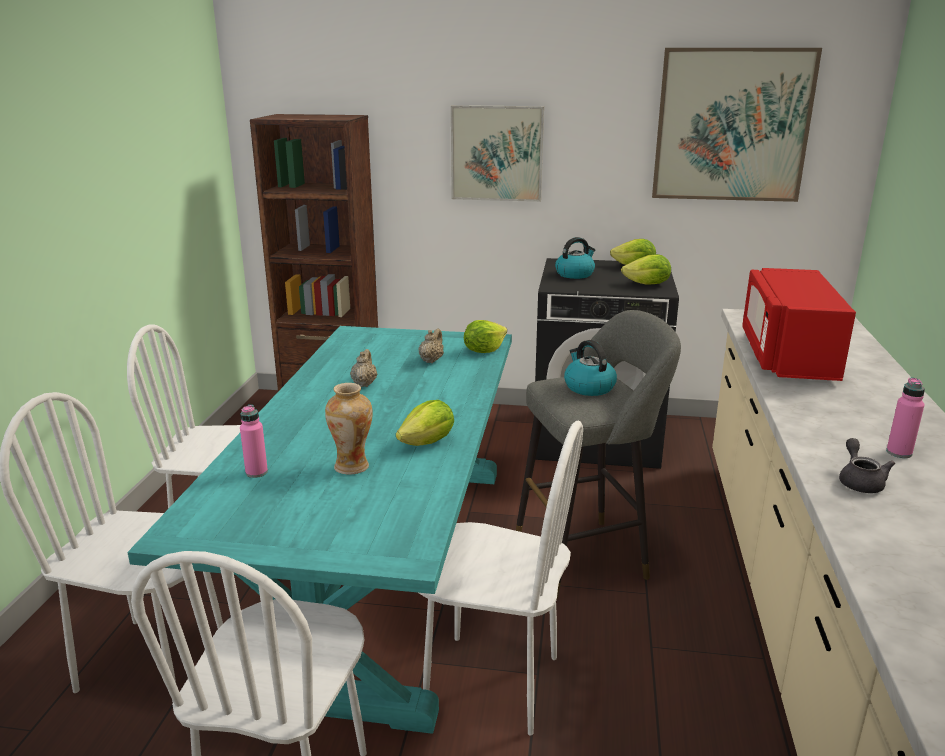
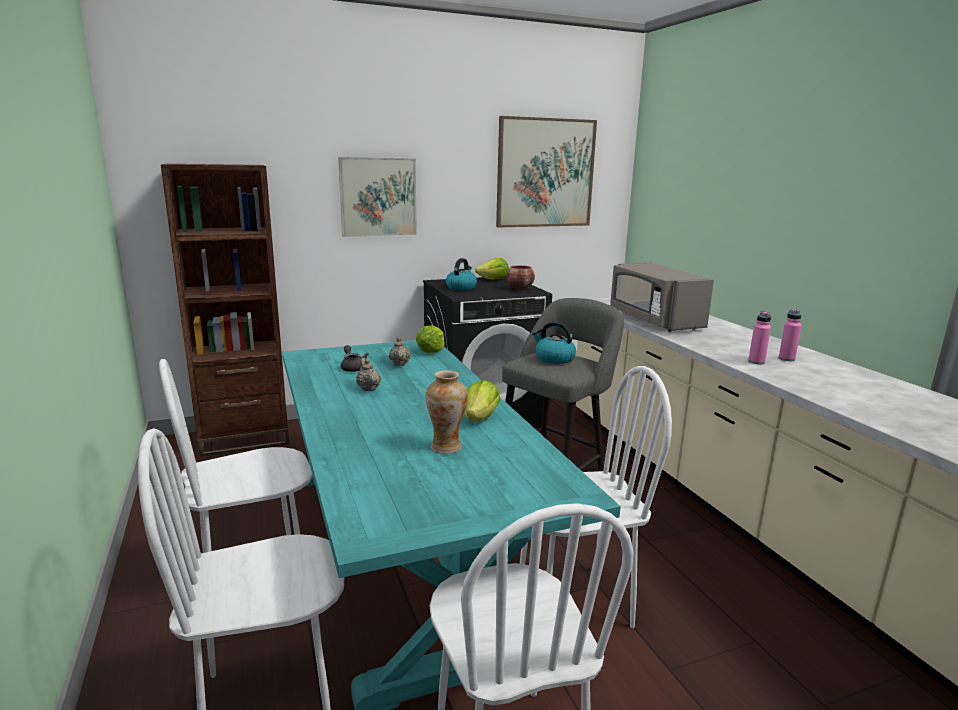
camera: 30 degrees left, 5 degrees down
pink bottle [240,405,268,478] -> pink bottle moved to [748,311,771,364]
lettuce [621,254,671,285] -> bowl [506,265,535,290]
red microwave [742,268,856,381] -> grey microwave [610,262,714,332]
grey teapot [839,438,895,493] -> grey teapot moved to [341,345,368,372]

